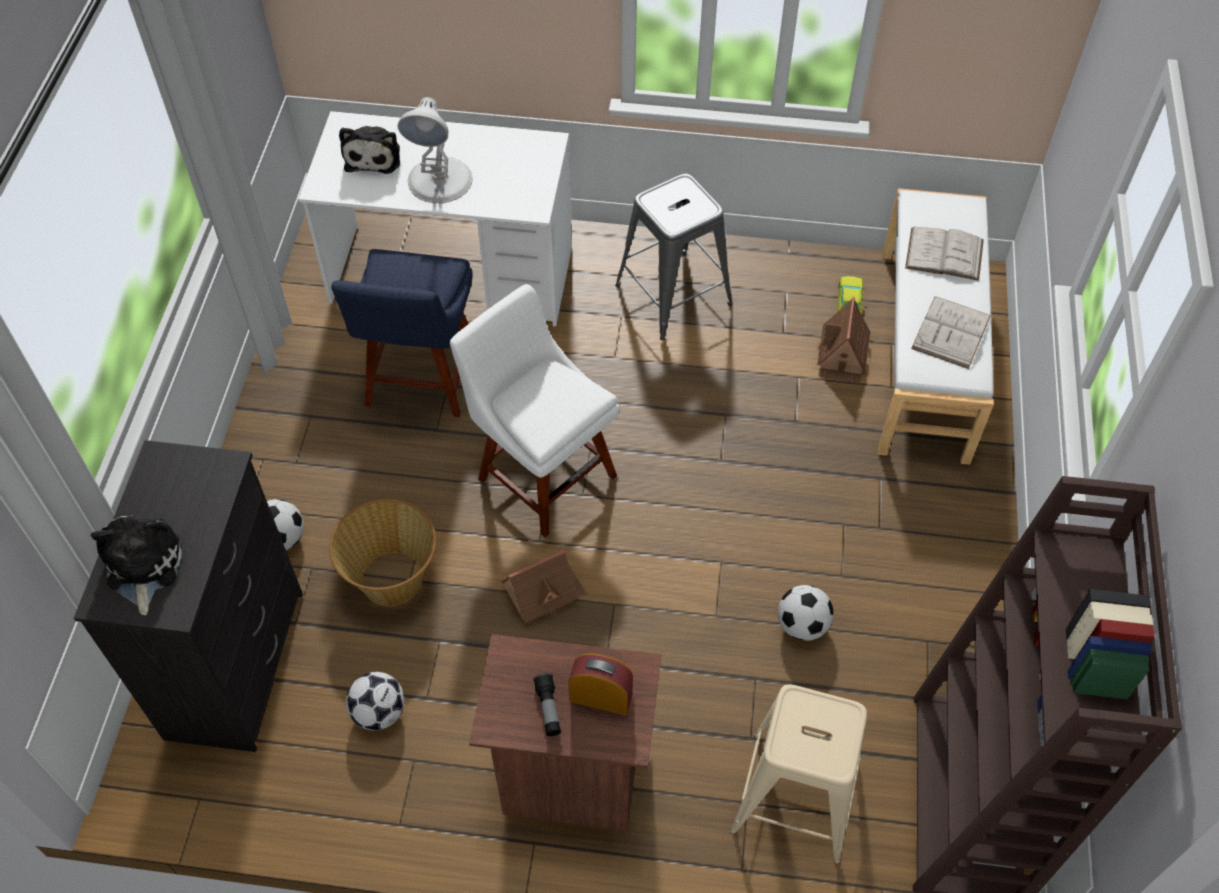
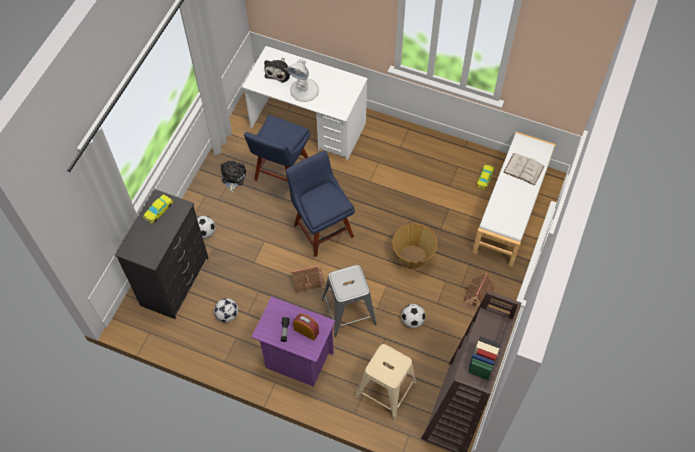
camera: 15 degrees right, 5 degrees up
plush toy [91,515,182,615] -> plush toy moved to [220,160,246,193]
basket [329,499,436,606] -> basket moved to [392,223,437,269]
white chair [450,284,620,538] -> blue chair [286,151,355,257]
brown nightstand [469,634,661,831] -> purple nightstand [251,296,335,387]
grey stool [615,174,732,340] -> grey stool moved to [322,265,377,337]
toy house [817,297,870,383] -> toy house moved to [463,273,495,312]
white book [911,296,991,369] -> none
none -> yellow toy car [143,194,174,224]

